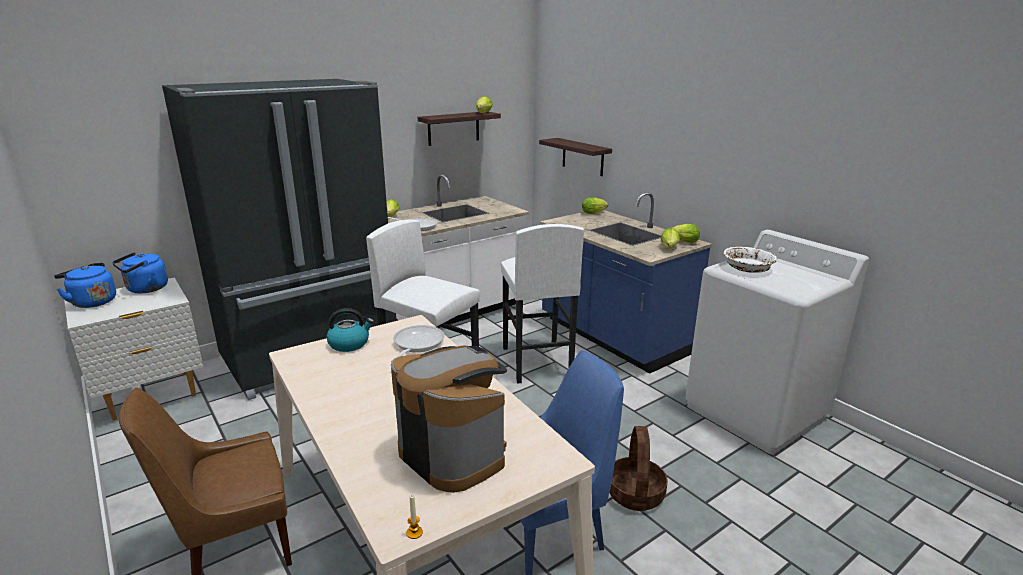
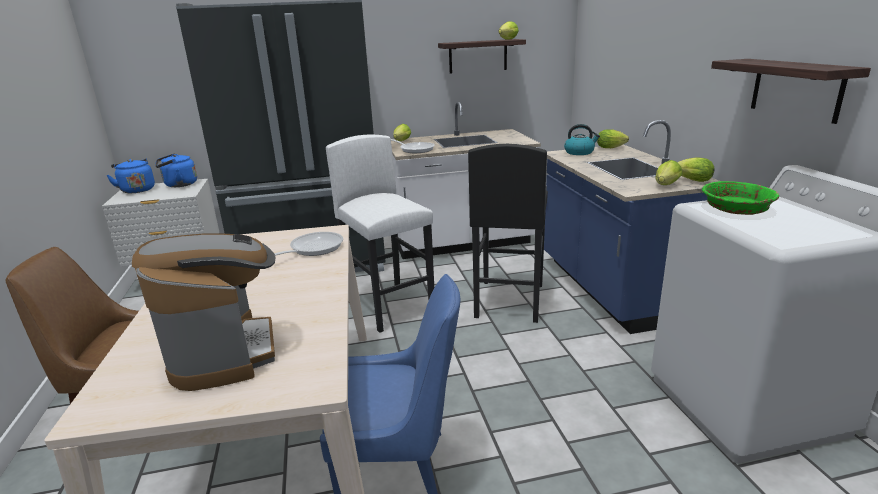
camera: 25 degrees right, 0 degrees up
kettle [327,308,374,352] -> kettle moved to [564,124,600,155]
candle [406,495,423,539] -> none
white stool [501,224,584,384] -> black stool [468,144,548,323]
shelf [539,138,612,176] -> shelf moved to [711,59,871,124]
basket [610,426,668,511] -> none
white bowl [723,247,777,273] -> green bowl [702,181,779,215]

